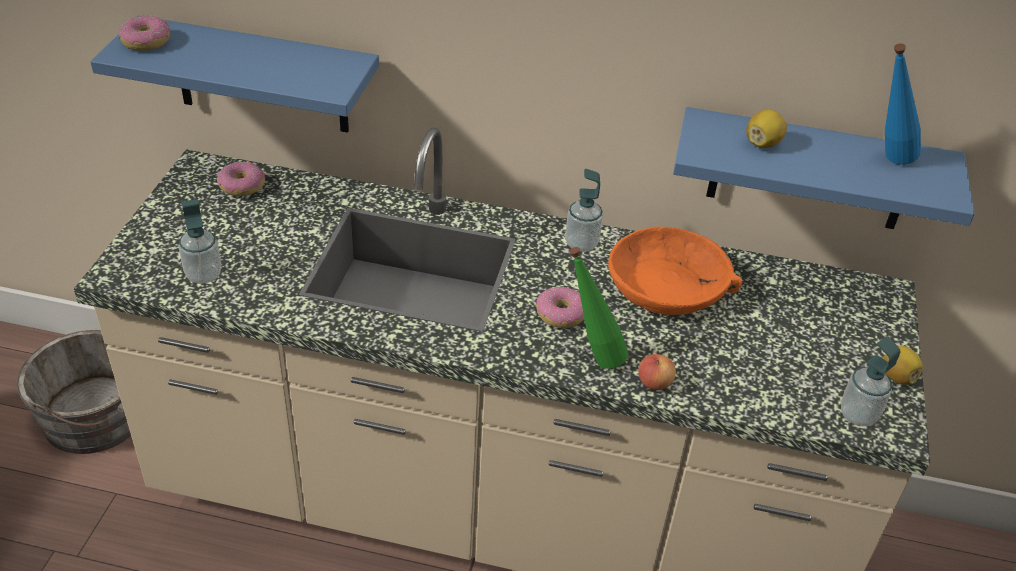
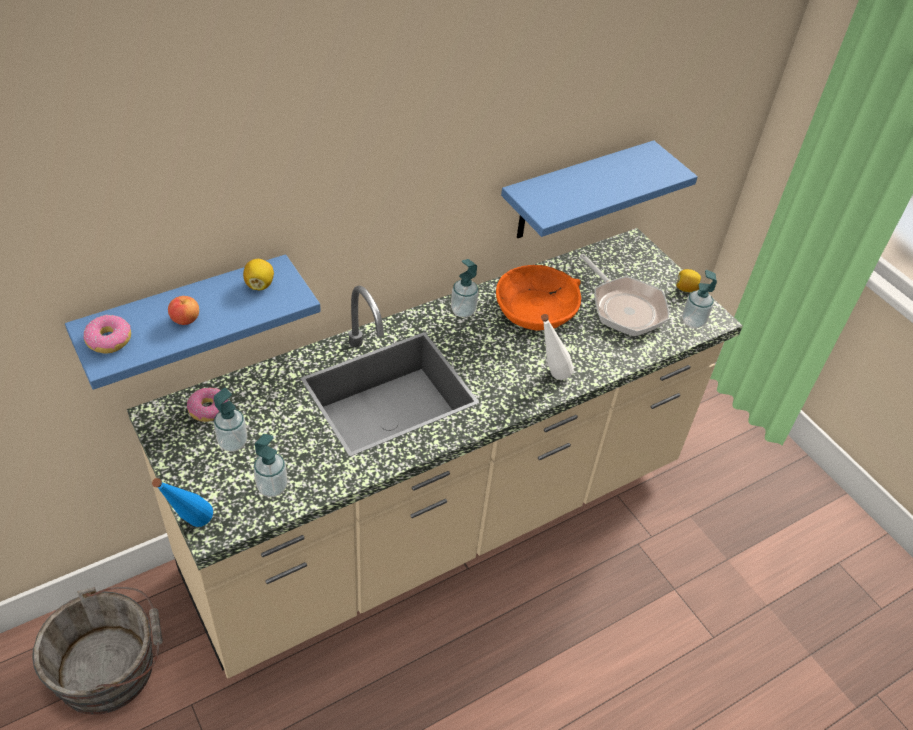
camera: 45 degrees left, 5 degrees up
donut [536,286,584,328] -> none
green bottle [569,247,628,369] -> white bottle [541,314,574,380]
apple [638,354,676,390] -> apple moved to [168,296,199,325]
lemon [746,109,787,148] -> lemon moved to [243,259,274,290]
blue bottle [885,43,921,165] -> blue bottle moved to [152,478,213,527]
none -> soap dispenser [214,388,247,452]
none -> frying pan [580,254,669,336]

